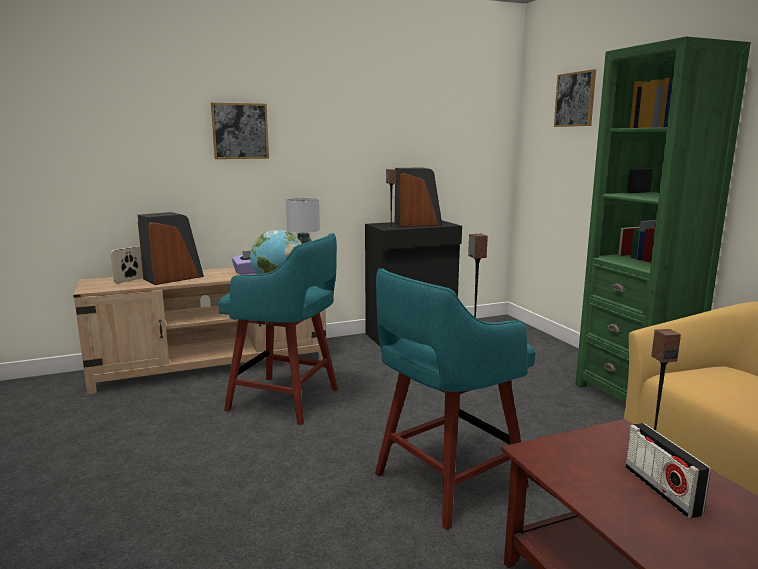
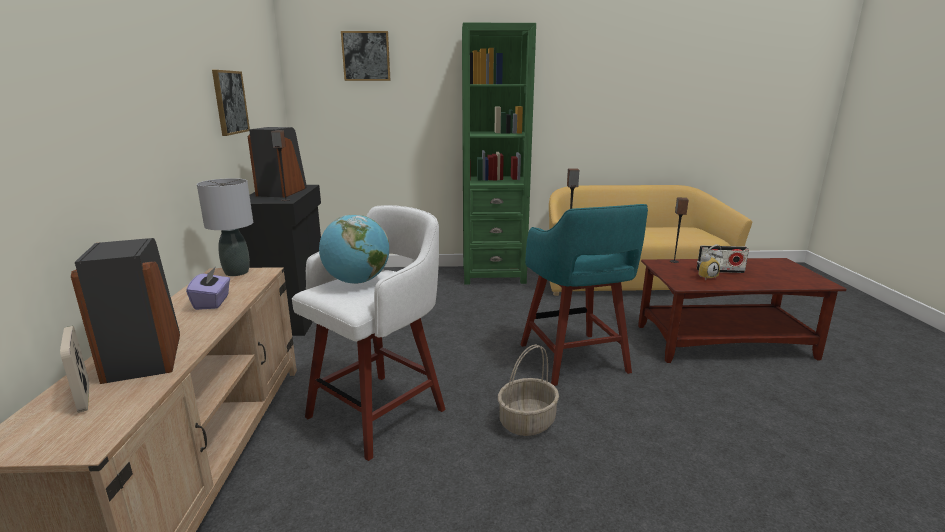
camera: 70 degrees left, 5 degrees up
picture [211,102,269,159] -> picture moved to [212,70,250,136]
turquoise stool [218,233,338,425] -> white stool [292,205,446,461]
none -> basket [498,345,559,436]
none -> alarm clock [697,244,723,280]

